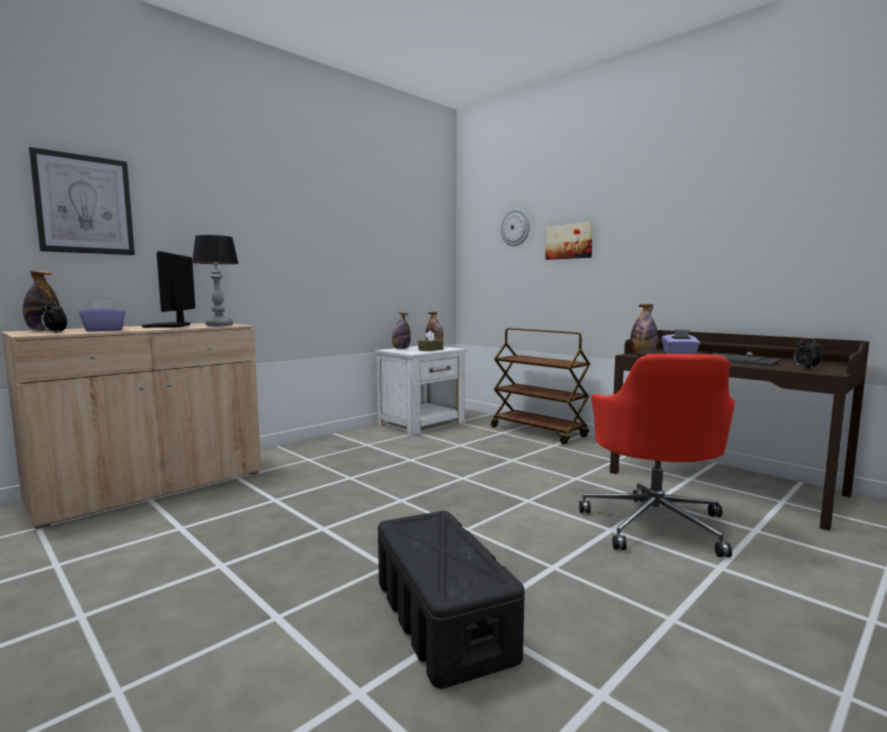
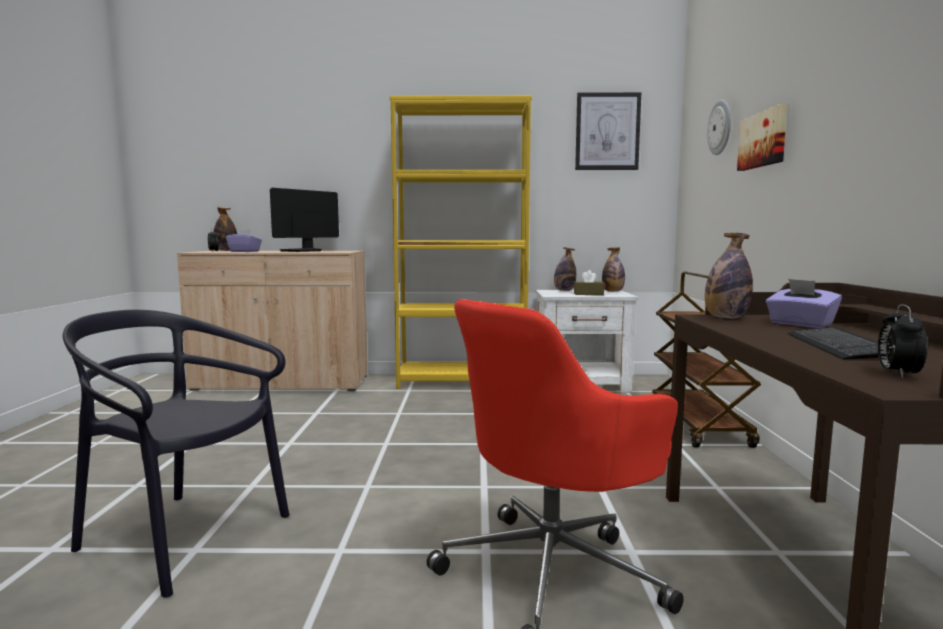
camera: 45 degrees right, 0 degrees up
picture [29,147,135,255] -> picture moved to [575,92,641,170]
table lamp [192,235,239,326] -> none
black storage box [378,511,525,689] -> black chair [63,310,290,597]
none -> yellow bookcase [390,95,532,389]

